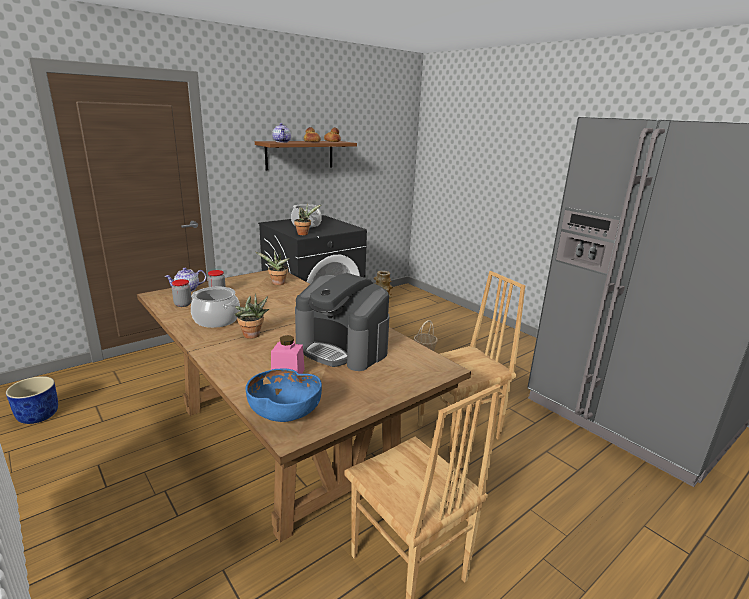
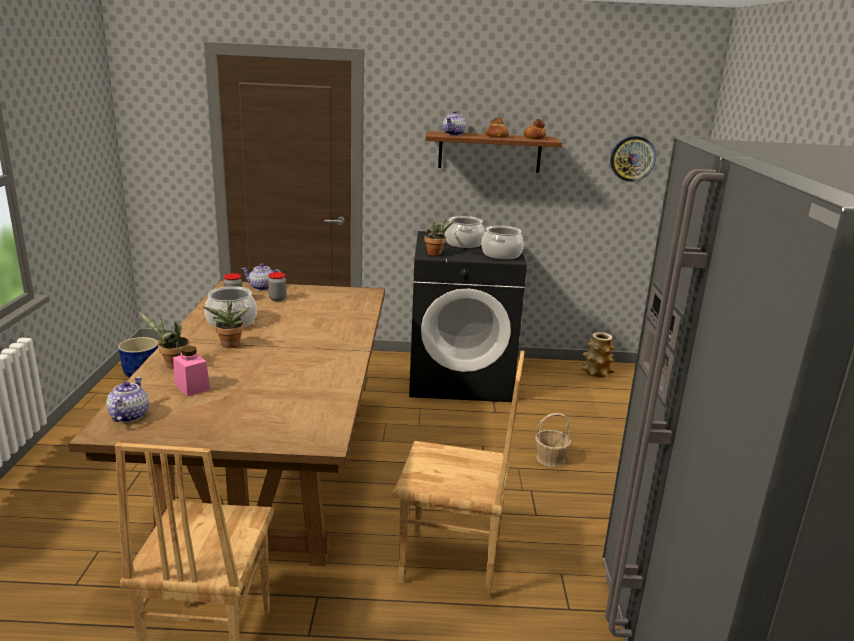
camera: 40 degrees right, 0 degrees up
blue bowl [246,368,322,422] -> teapot [106,377,149,422]
potted plant [256,251,289,285] -> potted plant moved to [138,311,190,369]
coffee machine [295,273,389,371] -> none
none -> cooking pot [482,226,524,259]
none -> wall clock [610,136,656,182]

